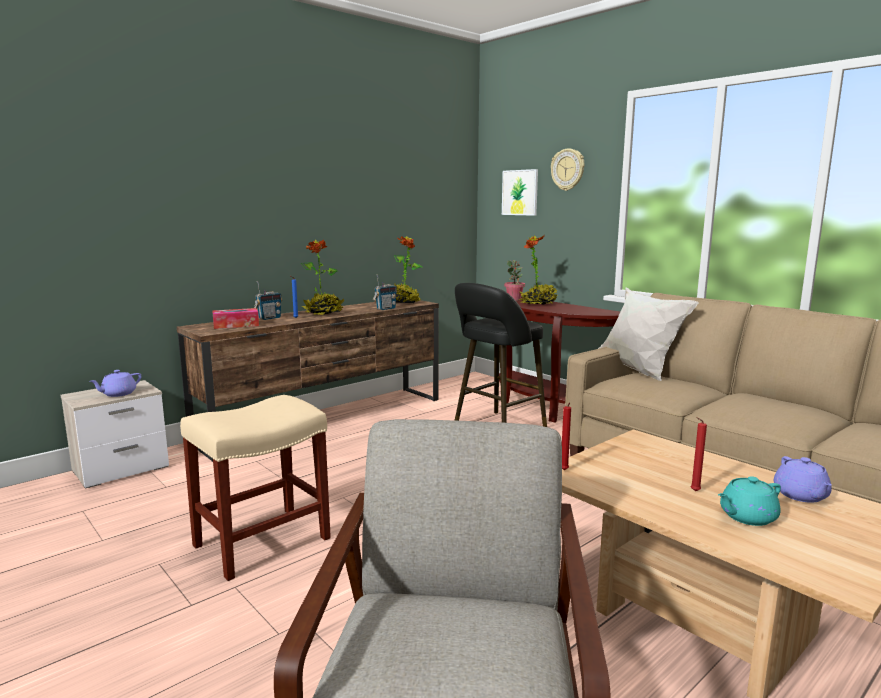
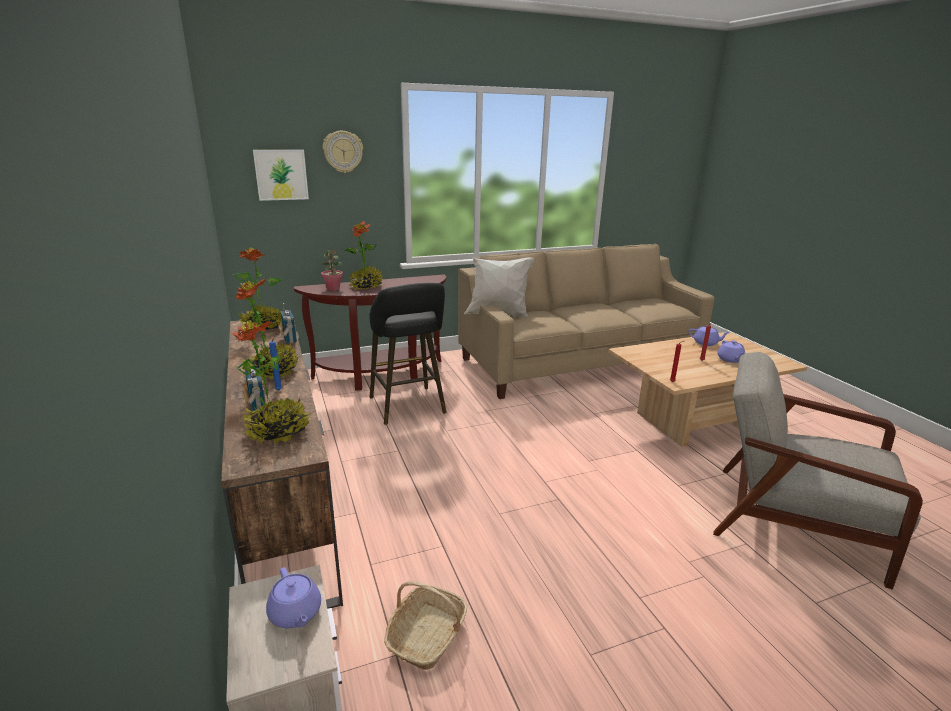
camera: 70 degrees left, 10 degrees up
beige stool [180,395,331,581] -> none
tissue box [212,308,259,329] -> potted plant [231,320,311,444]
turquoise teapot [718,476,781,526] -> purple teapot [717,340,745,363]
none -> basket [384,581,467,670]

